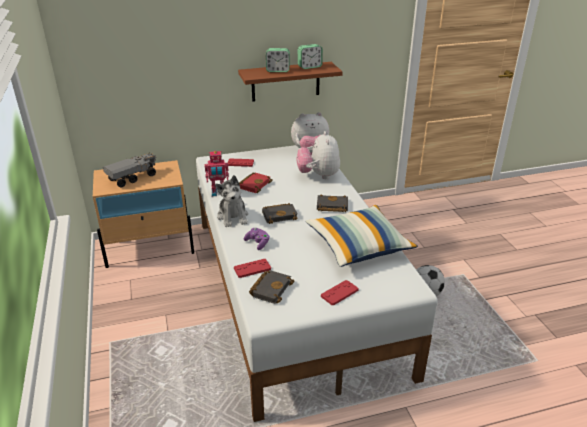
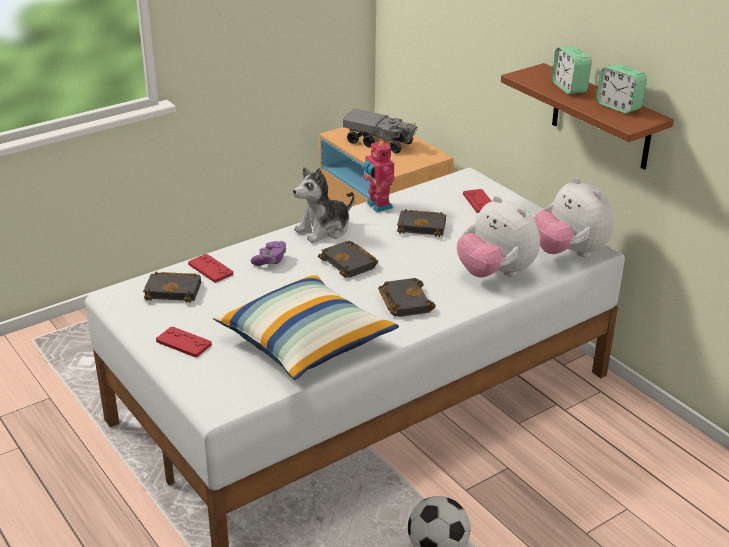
camera: 70 degrees right, 0 degrees up
red book [239,172,273,193] -> black book [397,209,446,237]
plush toy [297,131,340,179] -> plush toy turned 105 degrees counterclockwise [457,196,540,278]

